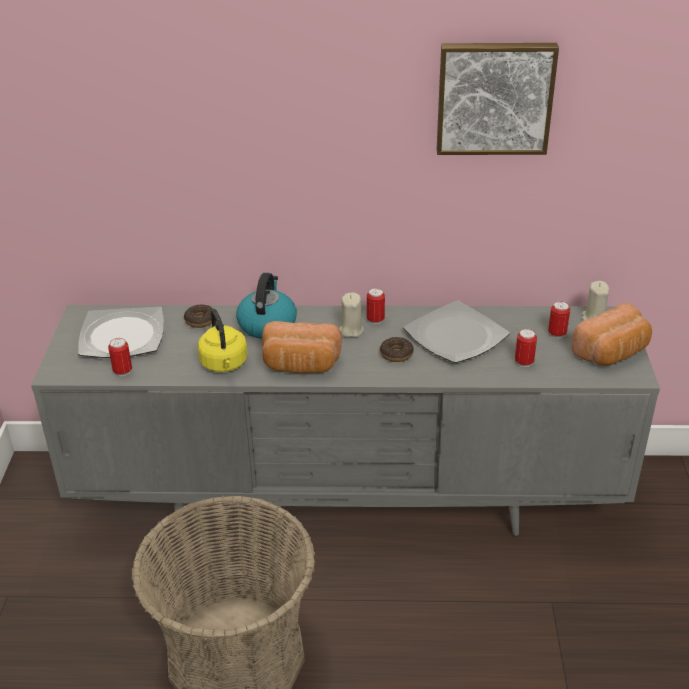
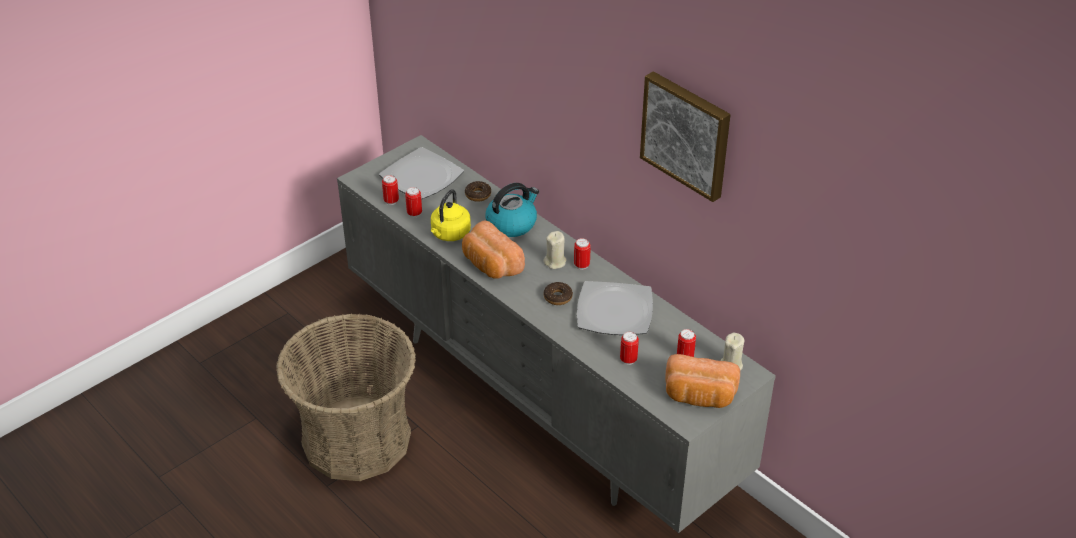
camera: 45 degrees right, 5 degrees up
none -> can [405,187,422,217]

